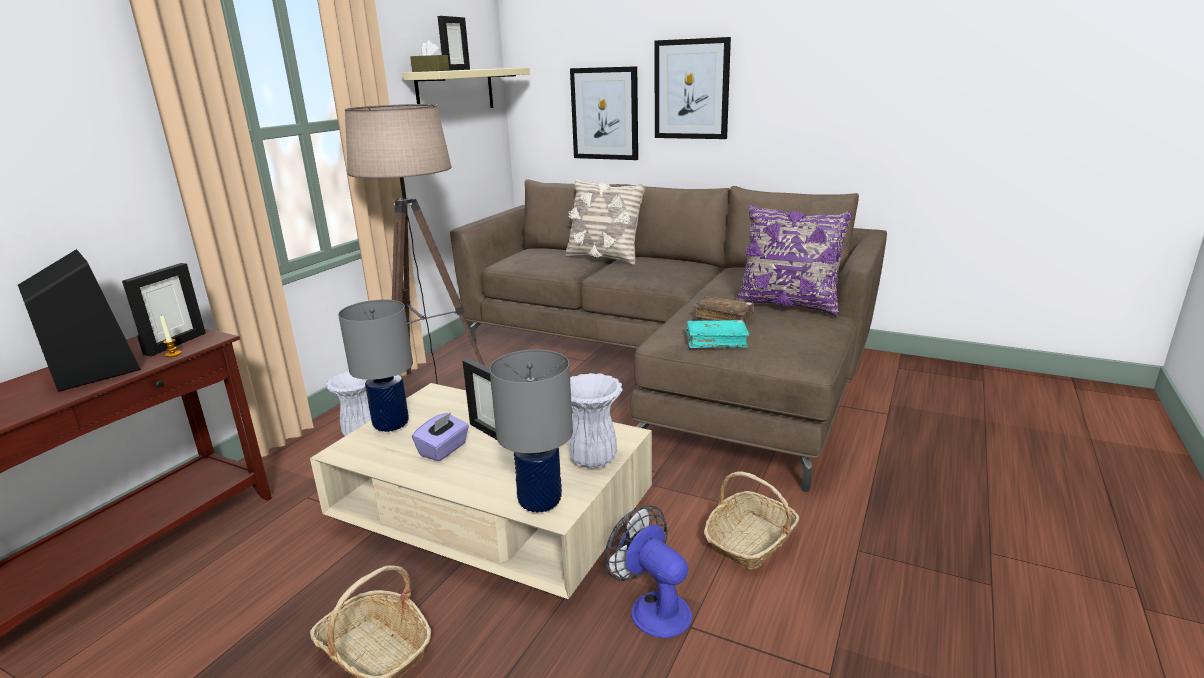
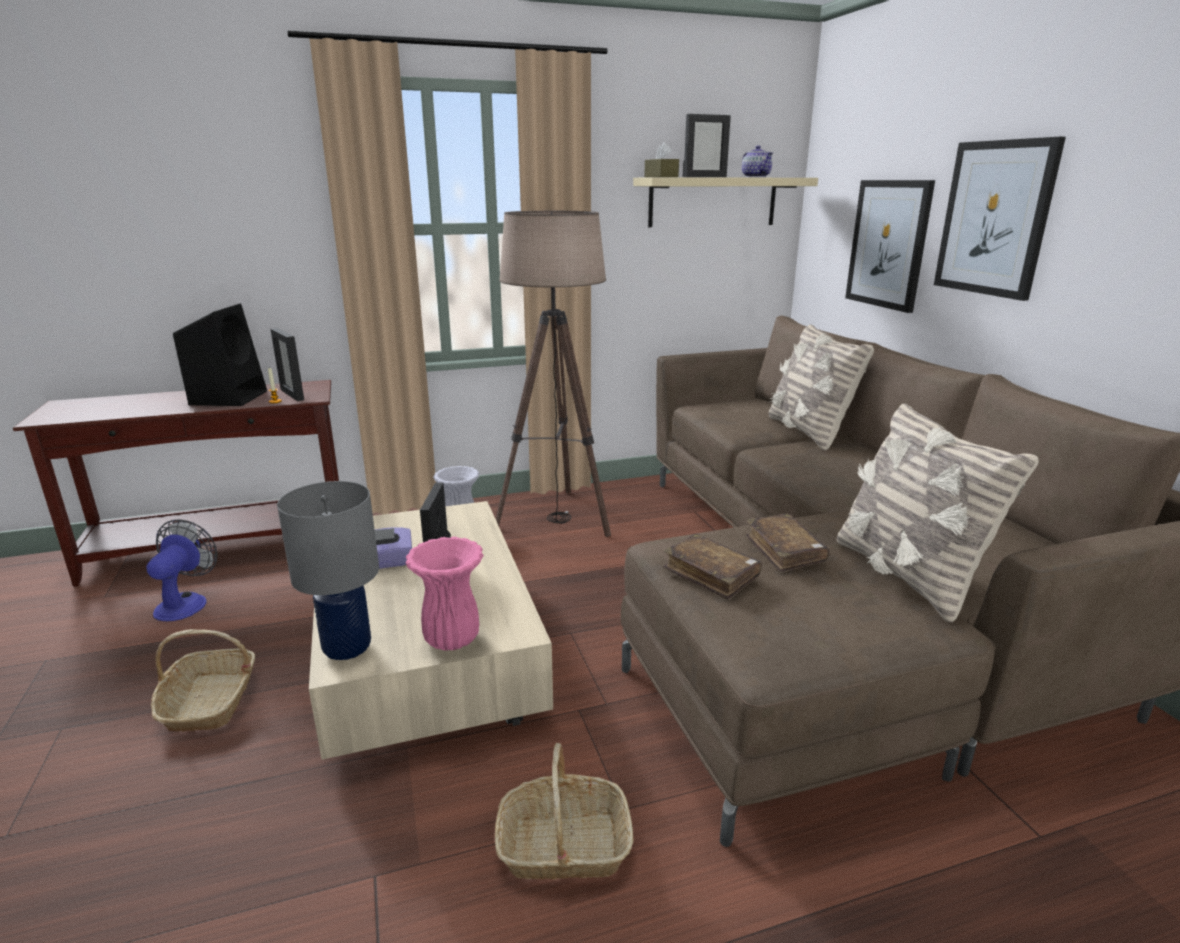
camera: 45 degrees right, 0 degrees up
picture frame [122,263,206,356] -> picture frame turned 75 degrees clockwise [270,328,304,401]
grey table lamp [338,300,413,432] -> none
white vase [569,373,623,468] -> pink vase [405,537,483,651]
fan [605,505,692,638] -> fan moved to [146,519,218,621]
turquoise book [686,320,750,348] -> brown book [663,534,762,600]
purple pillow [736,205,852,316] -> beige pillow [837,404,1039,622]
none -> teapot [742,145,773,177]

